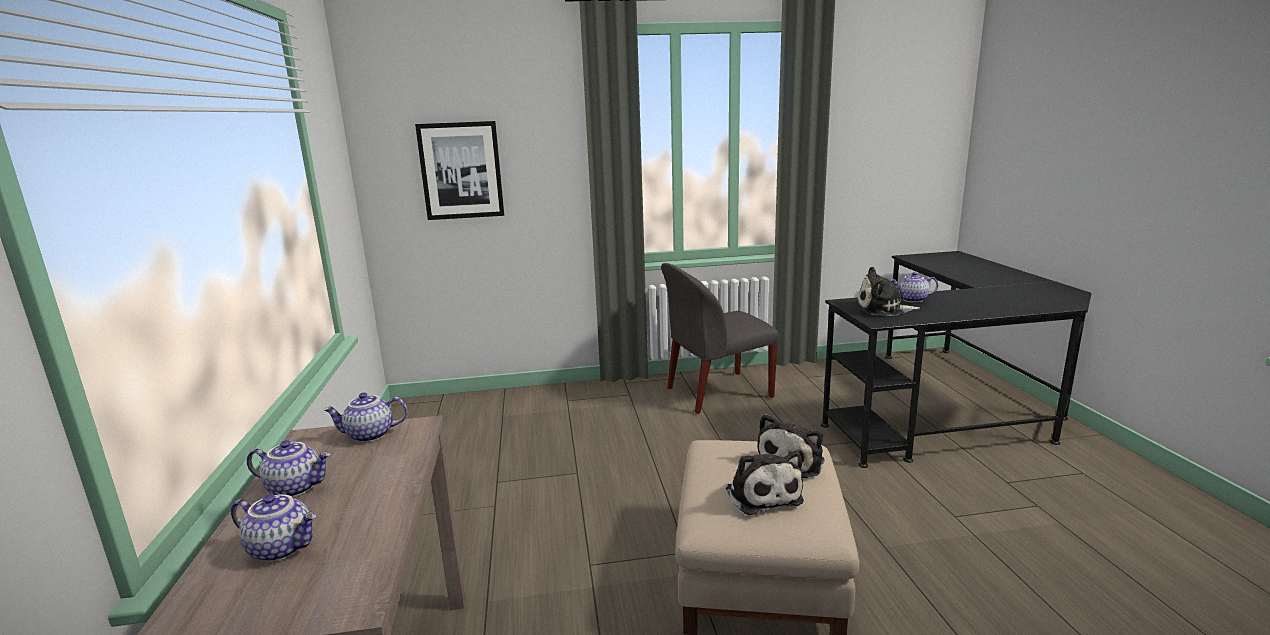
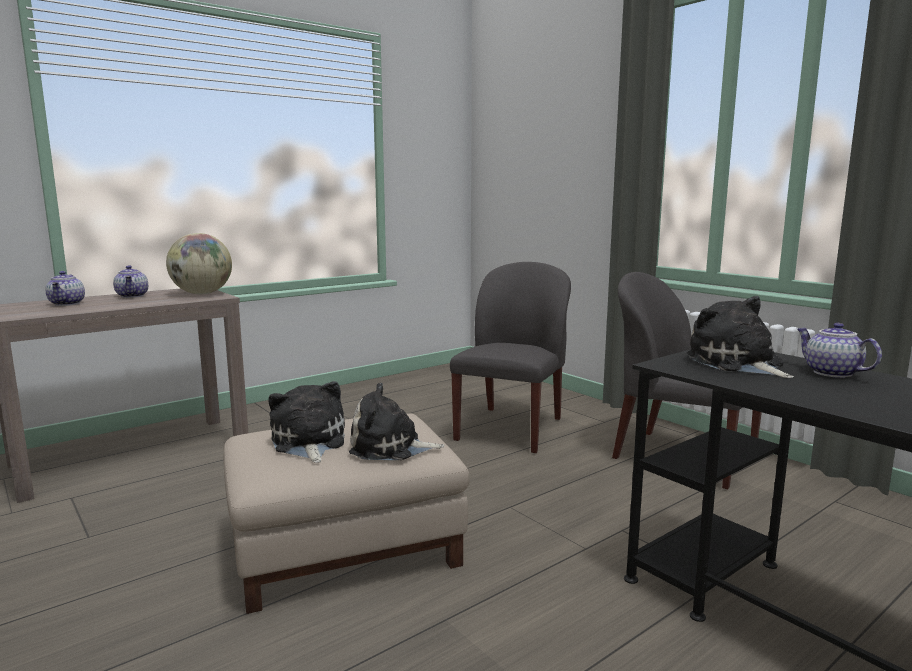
camera: 60 degrees right, 5 degrees down
teapot [323,393,408,443] -> globe [166,233,232,294]
picture [415,121,504,220] -> none
plush toy [726,451,804,515] -> plush toy turned 120 degrees clockwise [268,381,345,463]
none -> grey chair [450,262,571,453]

